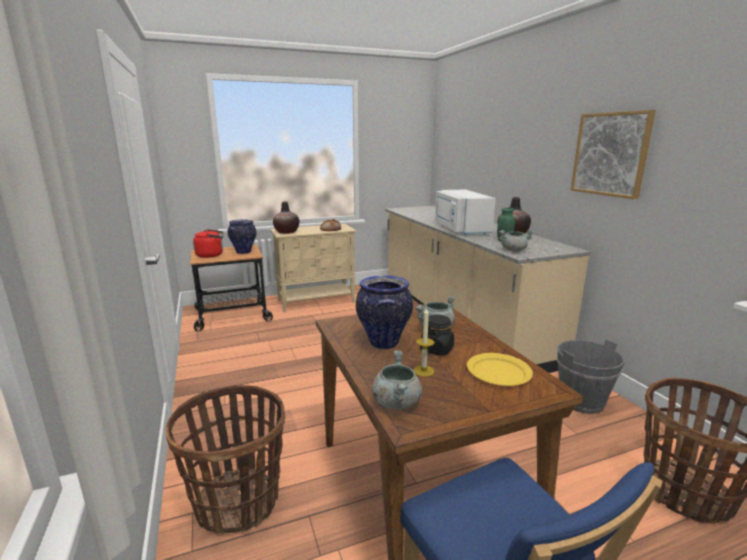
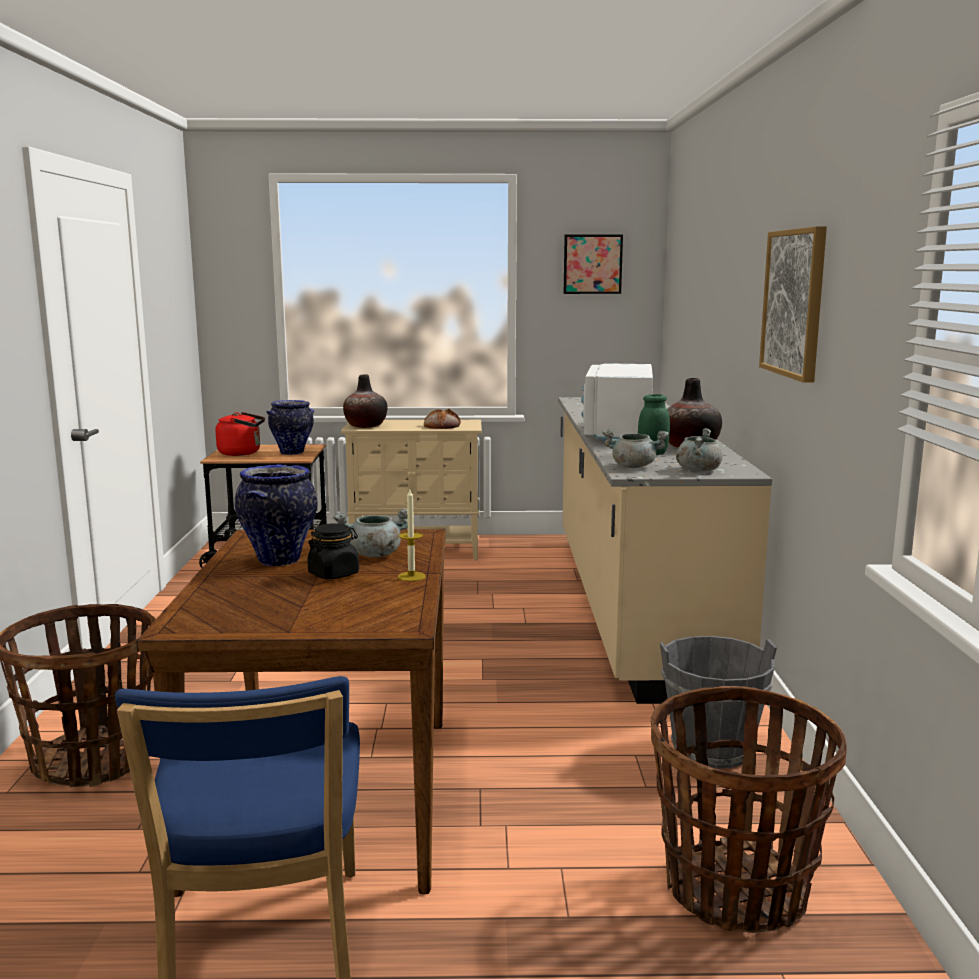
camera: 20 degrees right, 5 degrees down
grey cooking pot [372,350,422,410] -> grey cooking pot moved to [676,428,723,471]
candle [413,307,435,377] -> candle moved to [398,489,426,581]
yellow plate [467,353,533,386] -> none
none -> picture [564,235,623,294]

